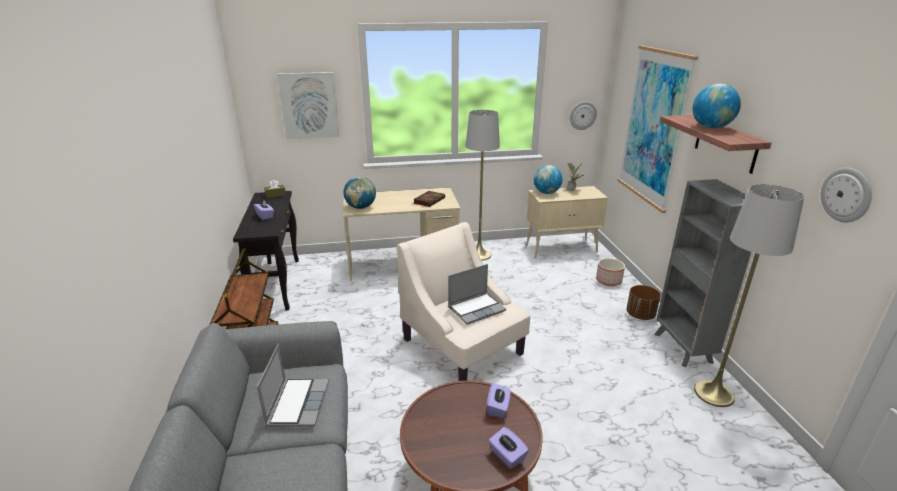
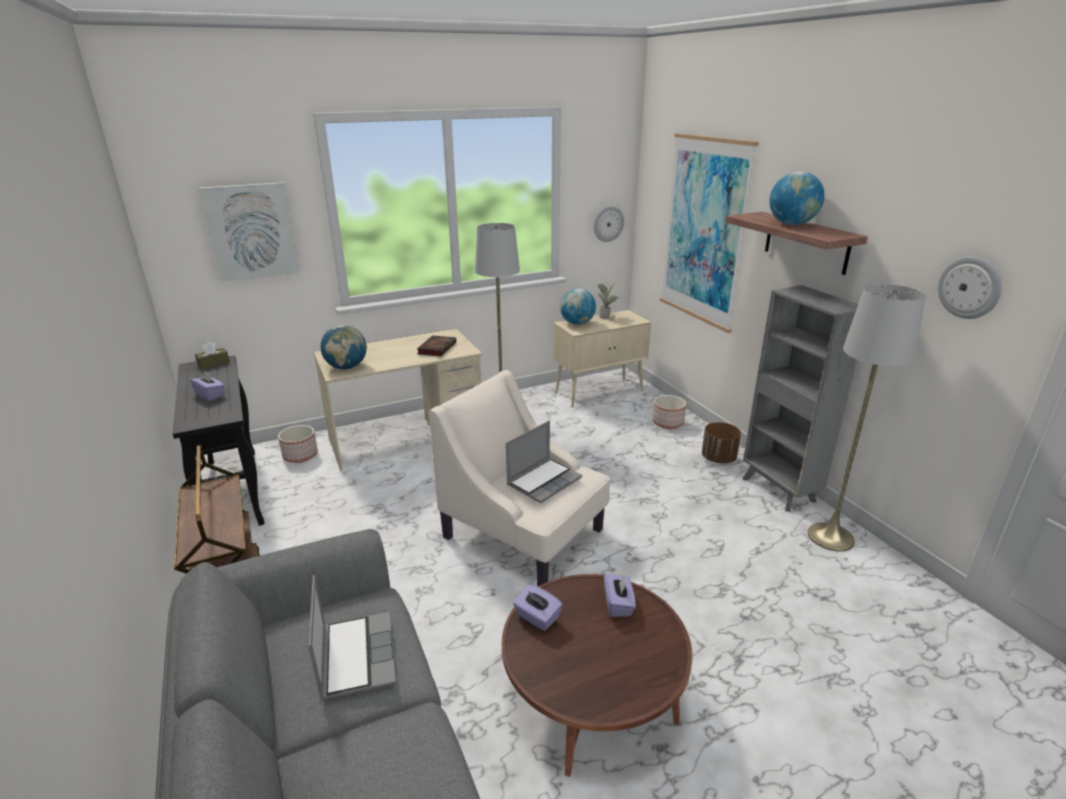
camera: 15 degrees left, 0 degrees up
purple tissue box [489,427,529,469] -> purple tissue box moved to [513,584,563,631]
none -> planter [278,425,318,463]

